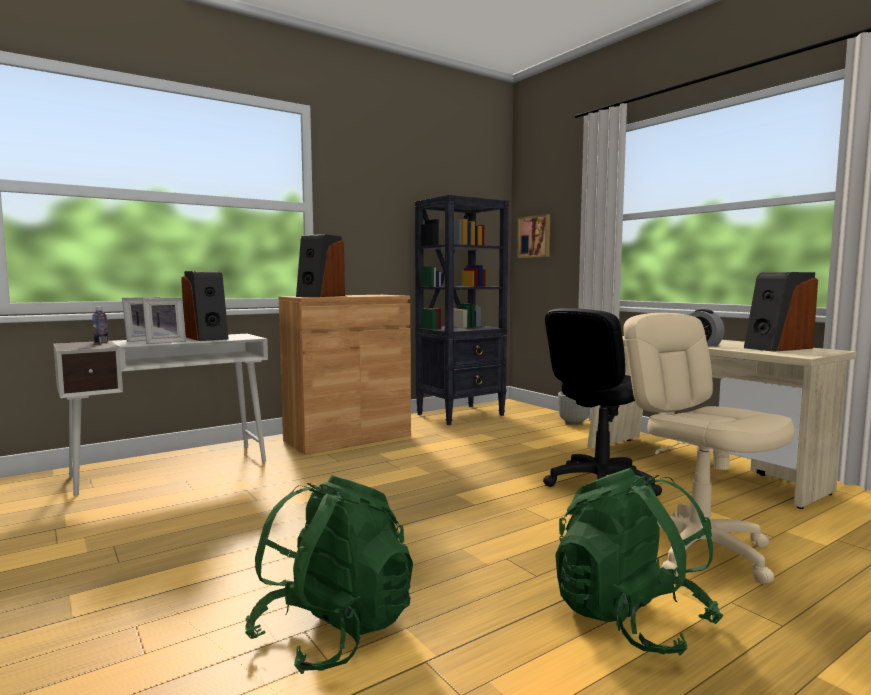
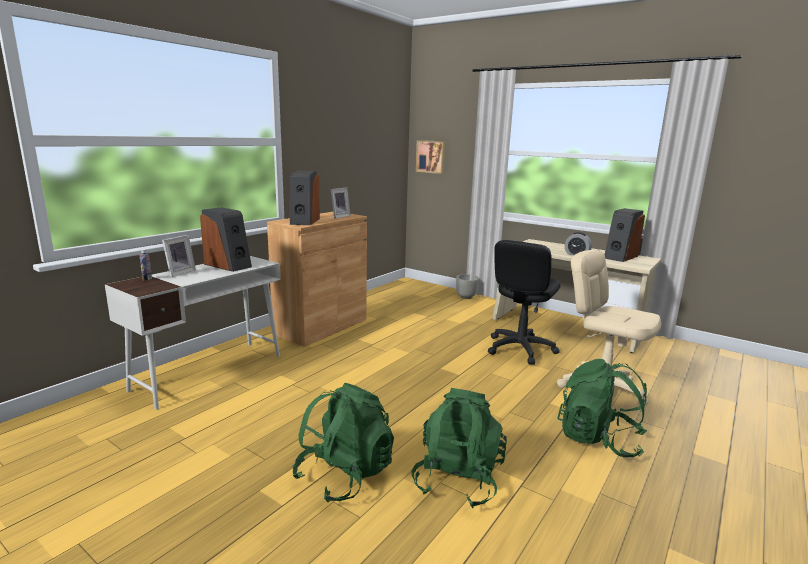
camera: 20 degrees left, 10 degrees up
picture frame [142,298,186,344] -> picture frame moved to [331,187,351,219]
black bookcase [415,195,509,425] -> none
none -> green backpack [292,383,394,502]

